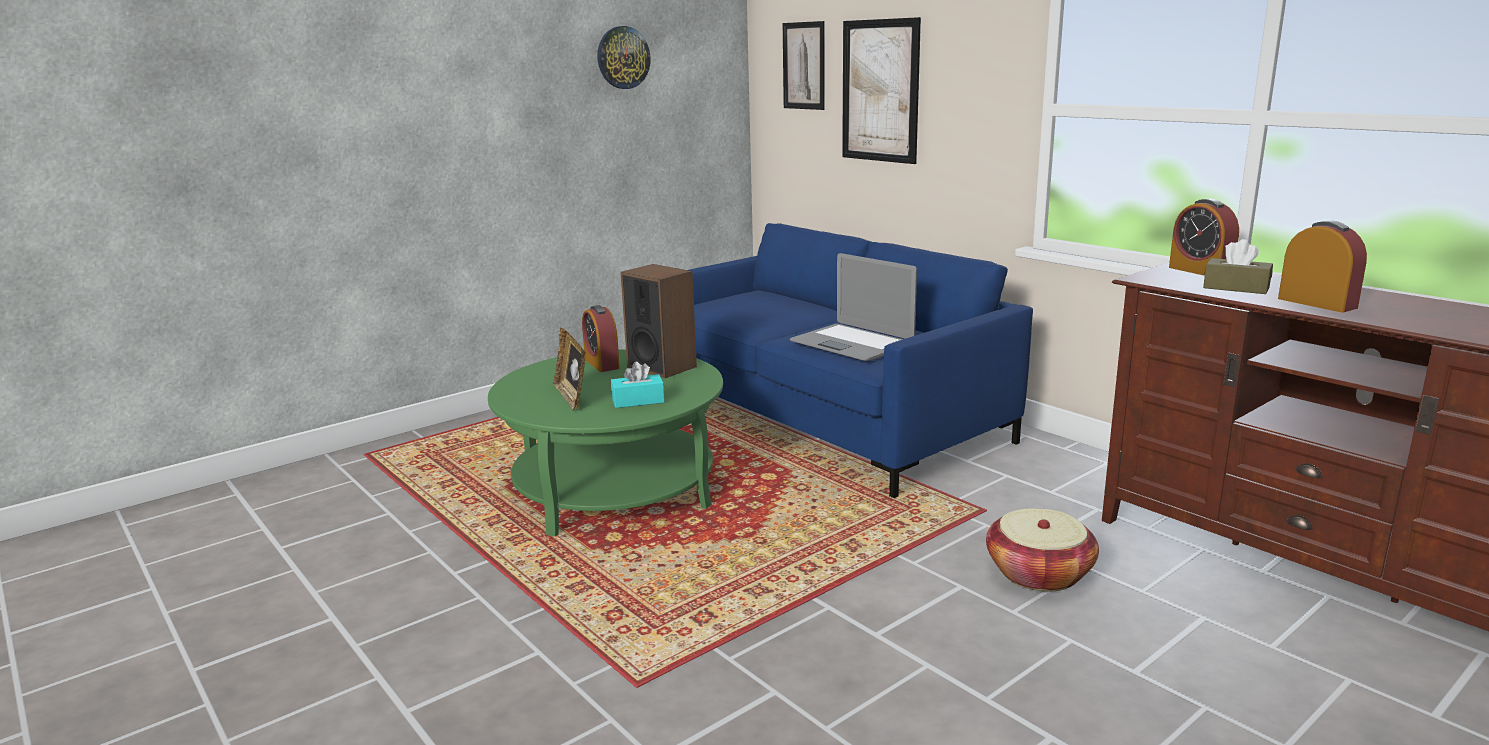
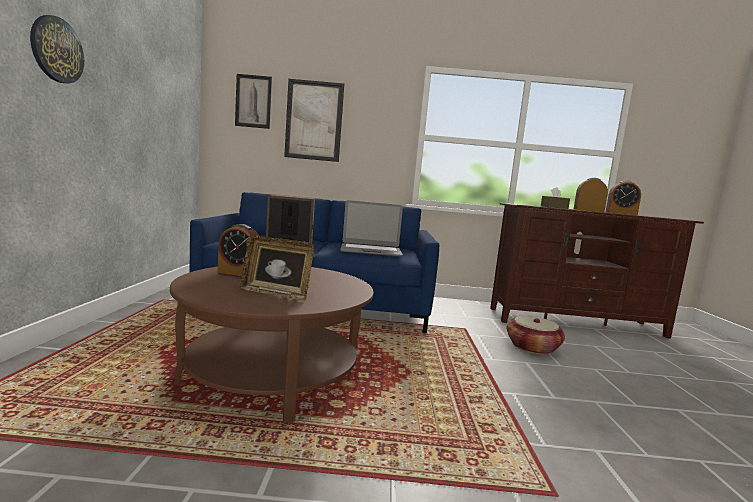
camera: 50 degrees left, 10 degrees down
green coffee table [488,349,723,537] -> brown coffee table [170,267,374,423]
wall clock [597,26,651,89] -> wall clock moved to [30,15,84,84]
turquoise tissue box [611,361,665,408] -> none
alarm clock [1169,198,1239,276] -> alarm clock moved to [606,181,641,215]

